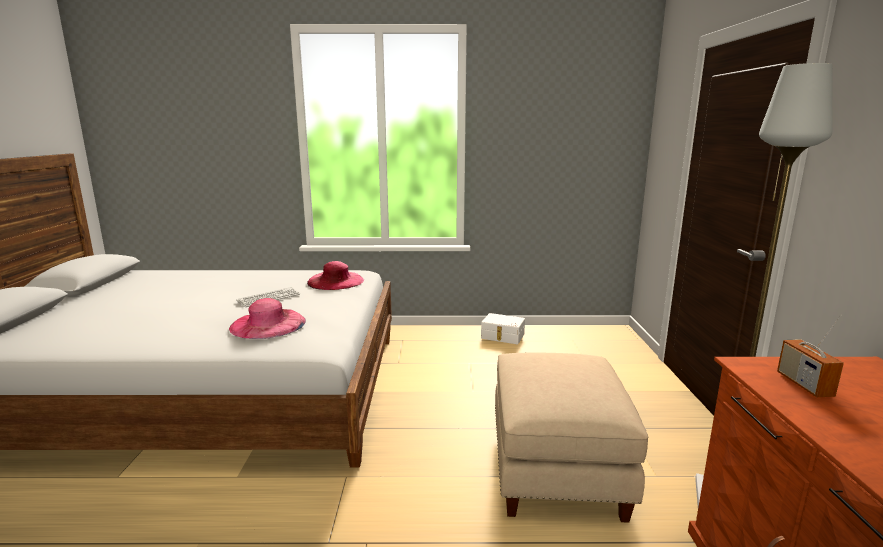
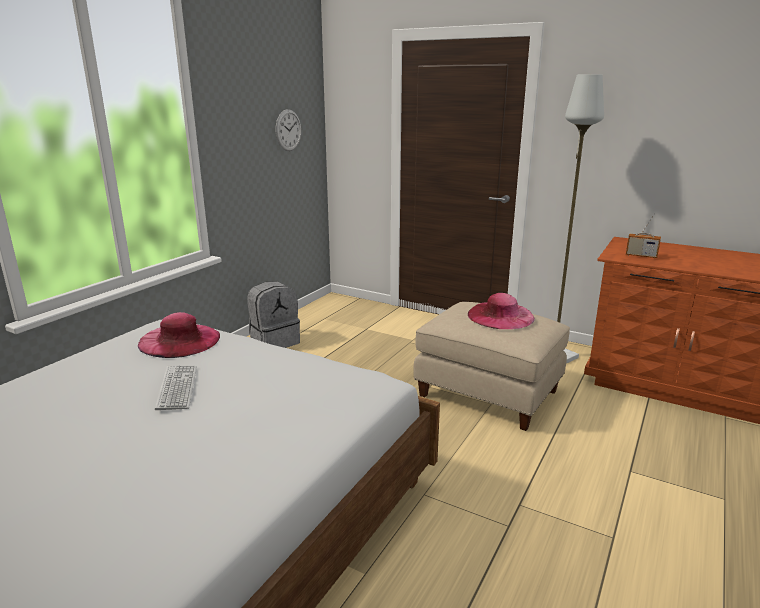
camera: 60 degrees left, 5 degrees up
pink hat [229,298,306,339] -> pink hat moved to [468,293,535,329]
white storage box [481,313,525,344] -> grey backpack [247,281,300,348]
none -> wall clock [276,109,301,151]

